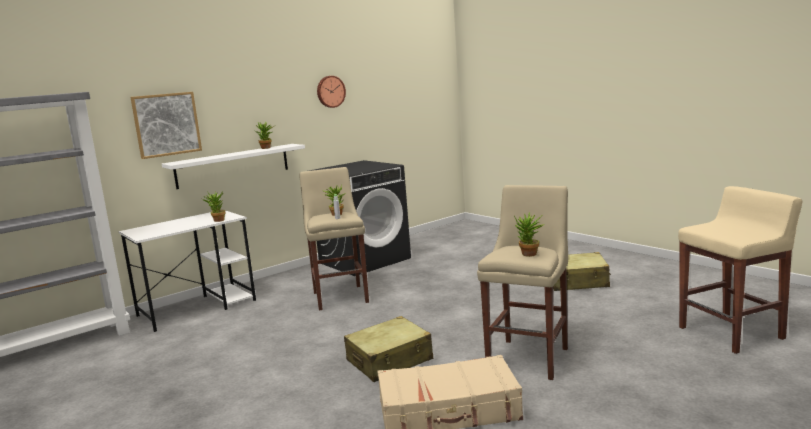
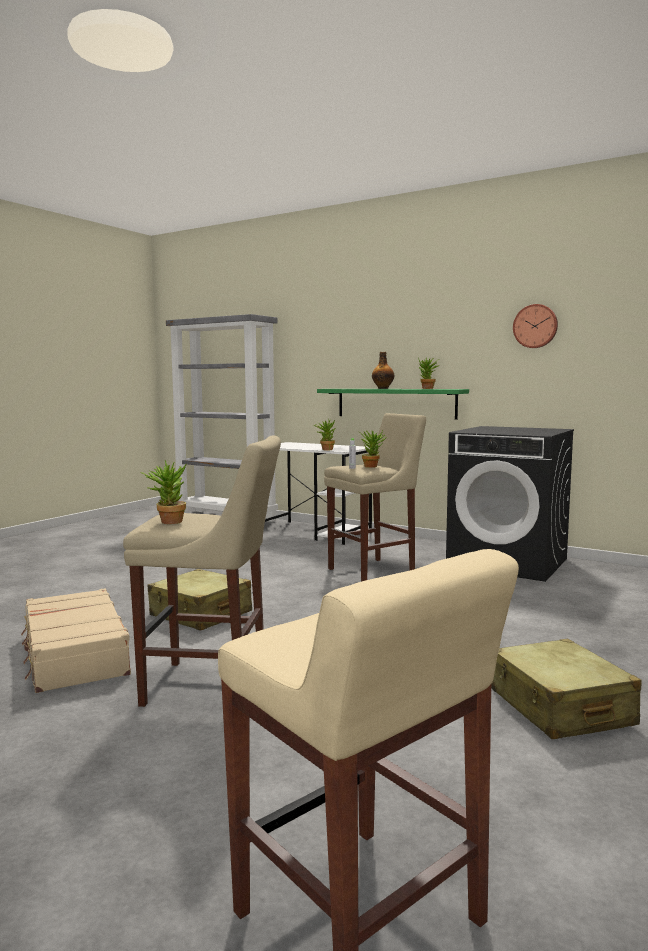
camera: 70 degrees right, 5 degrees down
picture [130,92,202,159] -> none
white shelf [162,144,305,189] -> green shelf [317,389,469,420]
none -> bottle [372,352,394,389]

